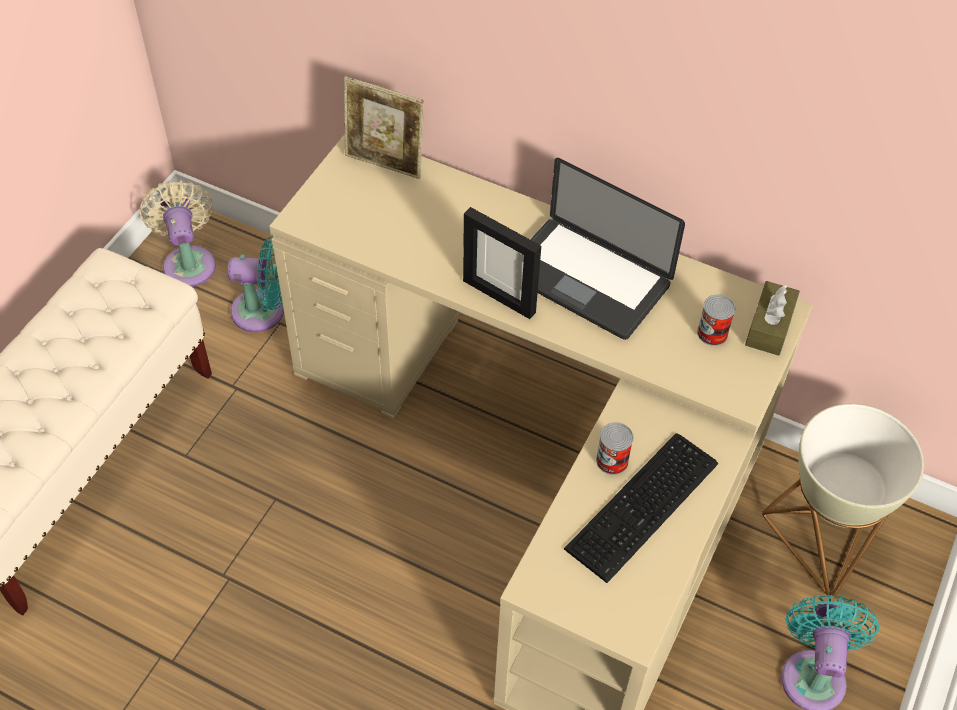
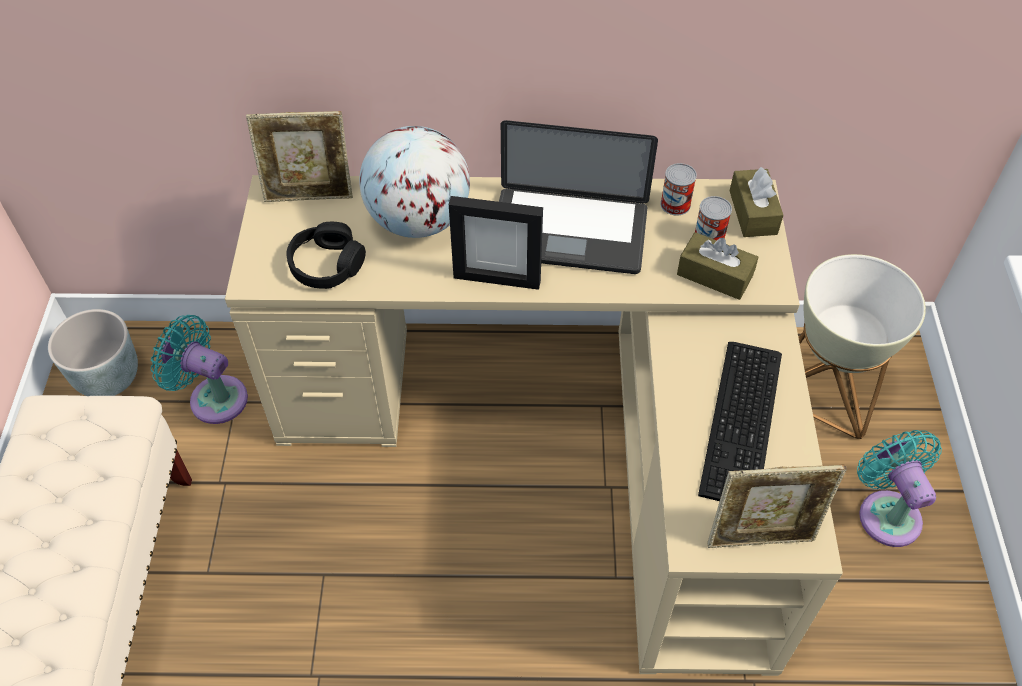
camera: 25 degrees left, 0 degrees up
beige fan [139,180,216,287] -> grey planter [48,309,138,396]
turquoise fan [227,236,284,332] -> turquoise fan turned 135 degrees counterclockwise [151,315,248,424]
can [596,422,634,475] -> can moved to [660,163,697,216]
none -> black headphones [286,222,366,289]
none -> globe [359,126,470,238]
none -> brown tissue box [677,232,758,300]
none -> picture frame [707,464,847,548]

